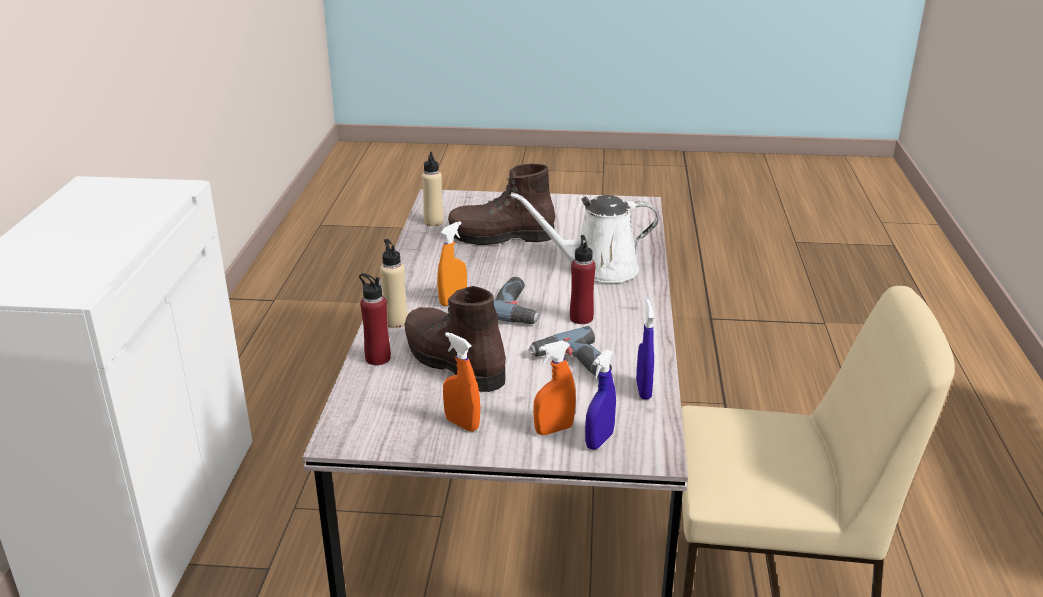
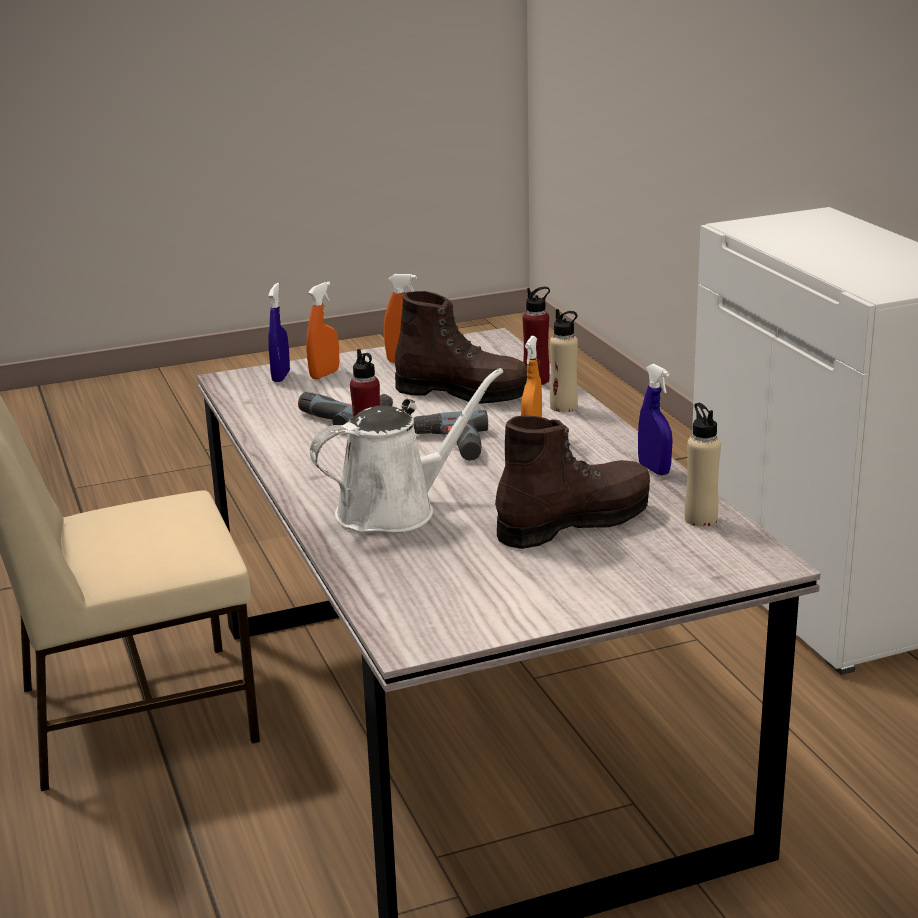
camera: 155 degrees right, 5 degrees down
blue spray bottle [636,299,654,399] -> blue spray bottle moved to [638,364,673,475]

